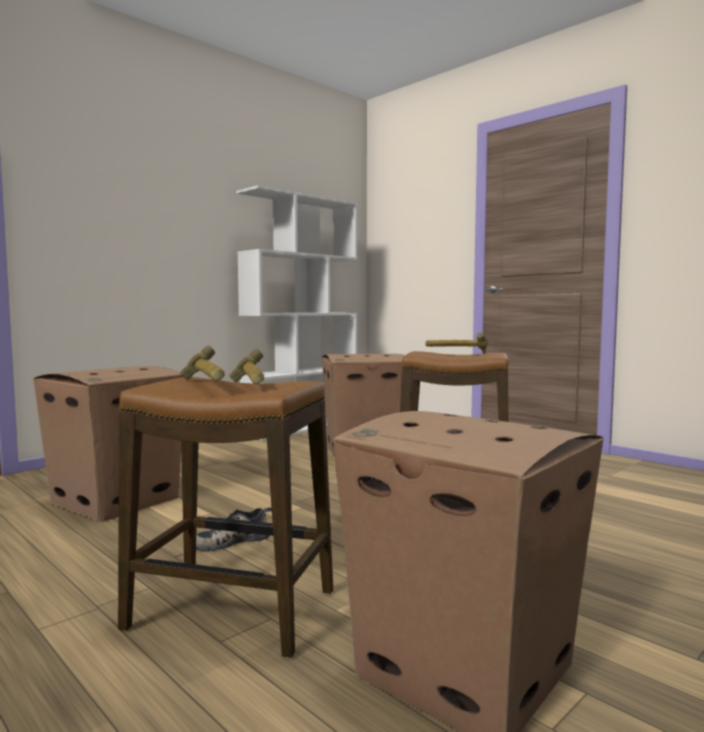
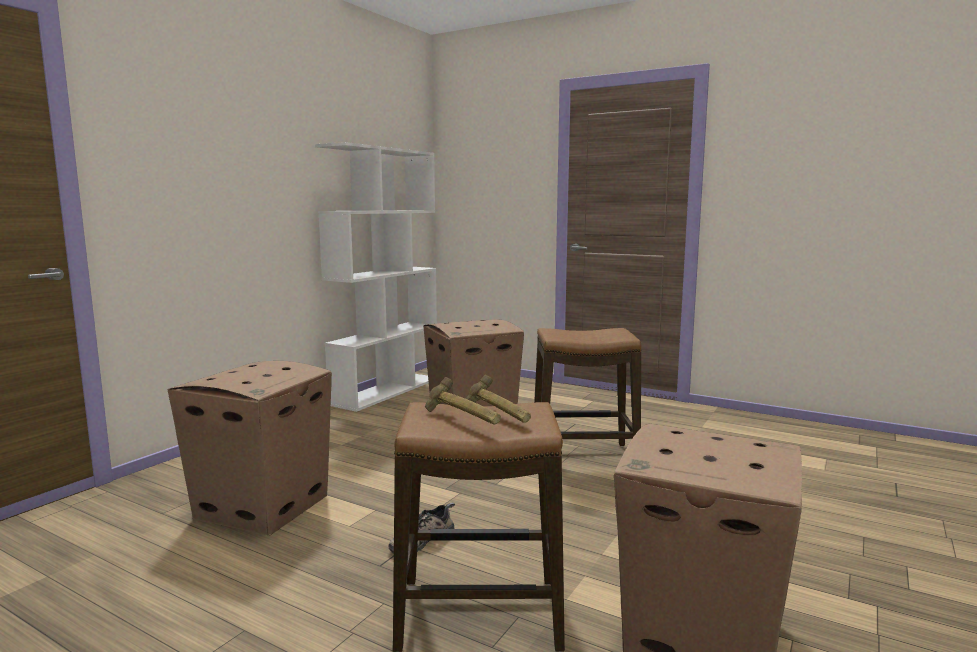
camera: 15 degrees left, 5 degrees up
hammer [425,333,489,354] -> none

